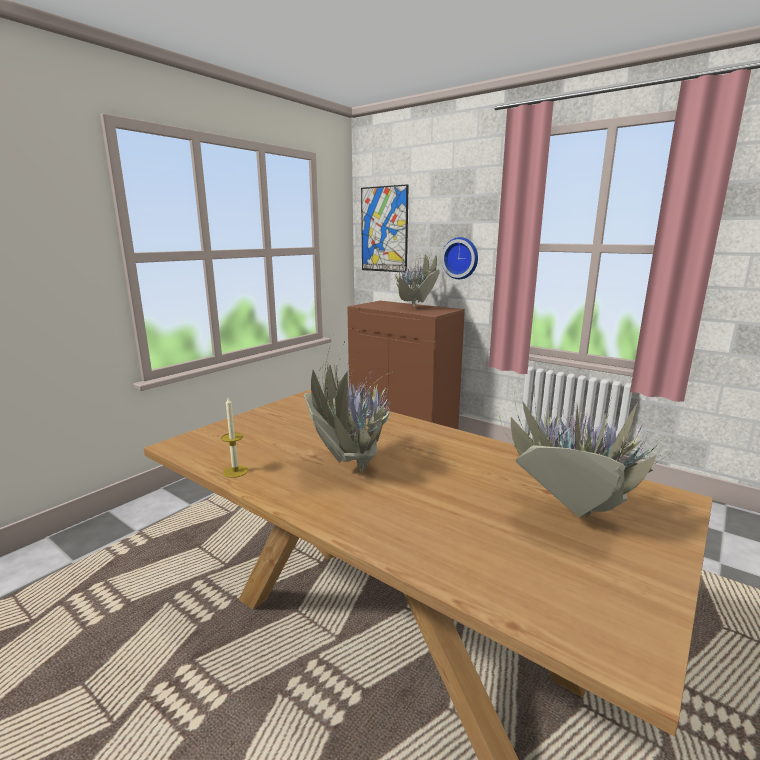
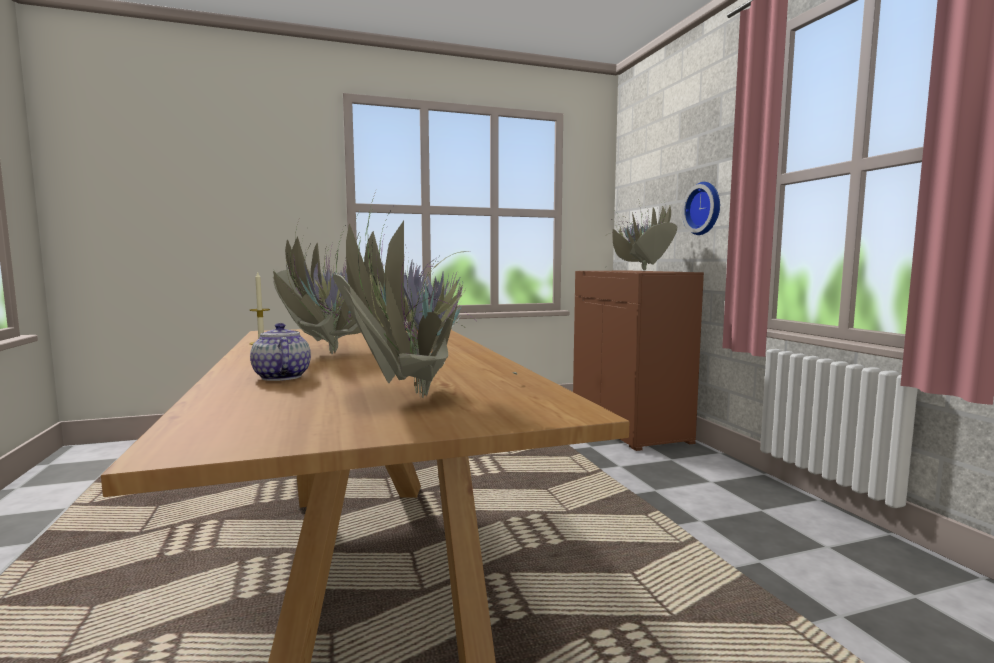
camera: 35 degrees right, 10 degrees down
picture [361,184,409,273] -> none
none -> teapot [250,323,311,381]

